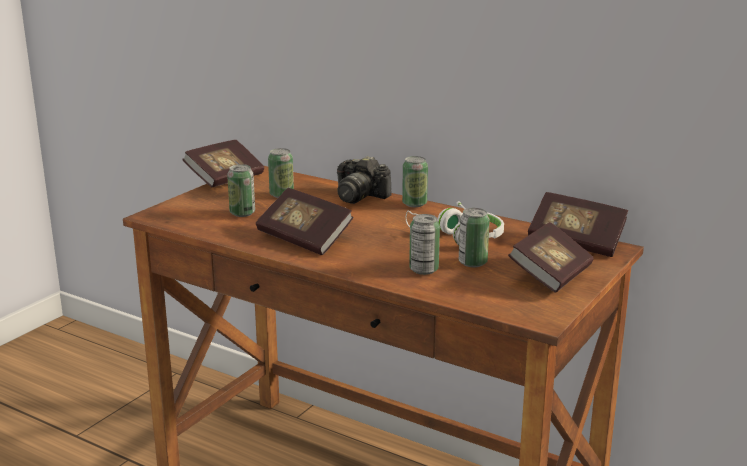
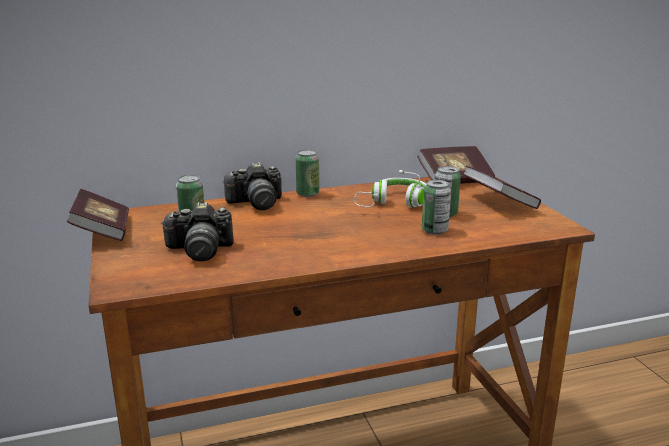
camera: 50 degrees left, 0 degrees up
can [227,164,255,217] -> camera [162,202,234,261]
book [256,188,354,255] -> none

